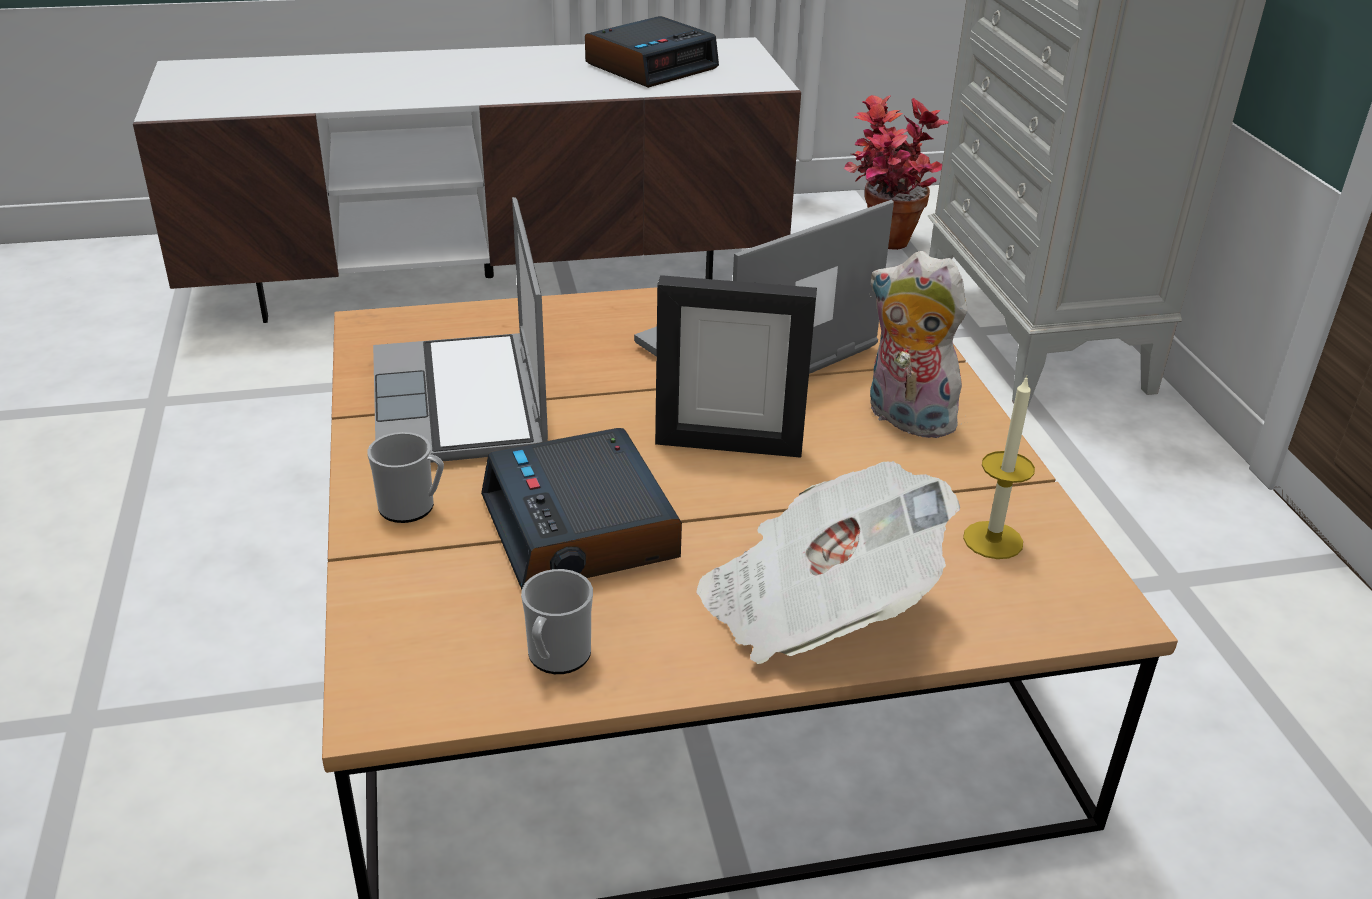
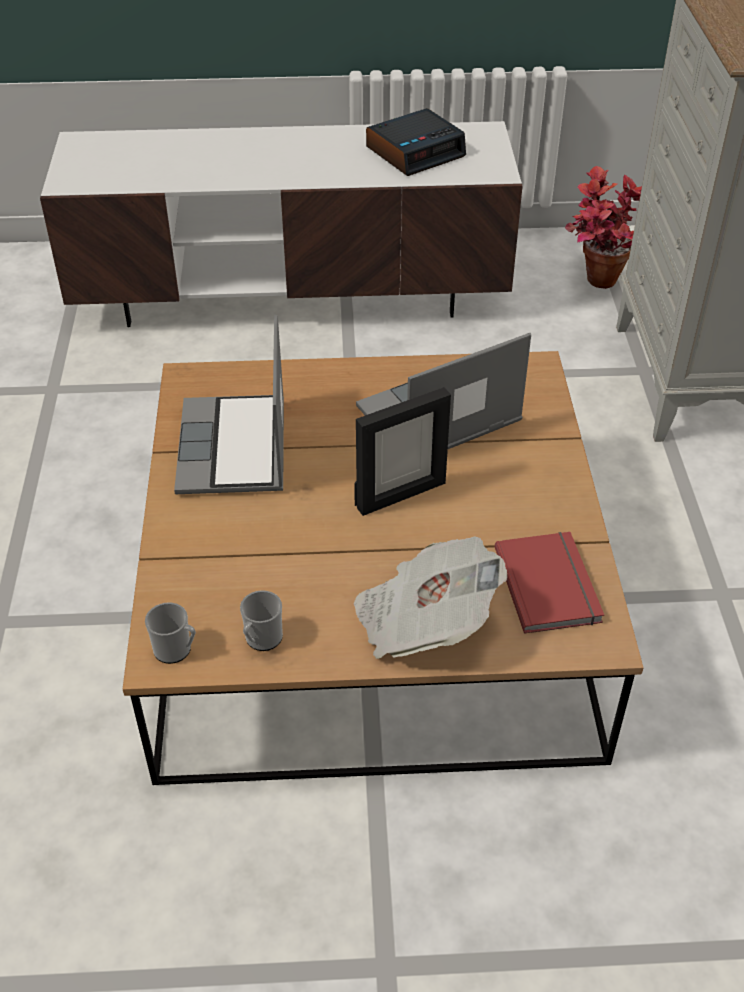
camera: 10 degrees right, 10 degrees up
mug [368,432,444,523] -> mug moved to [145,603,196,664]
alarm clock [481,428,682,590] -> none
picture frame [655,275,817,458] -> picture frame turned 45 degrees counterclockwise [354,387,451,516]
plush toy [869,251,967,438] -> none
candle [963,376,1035,559] -> red book [495,532,604,634]

